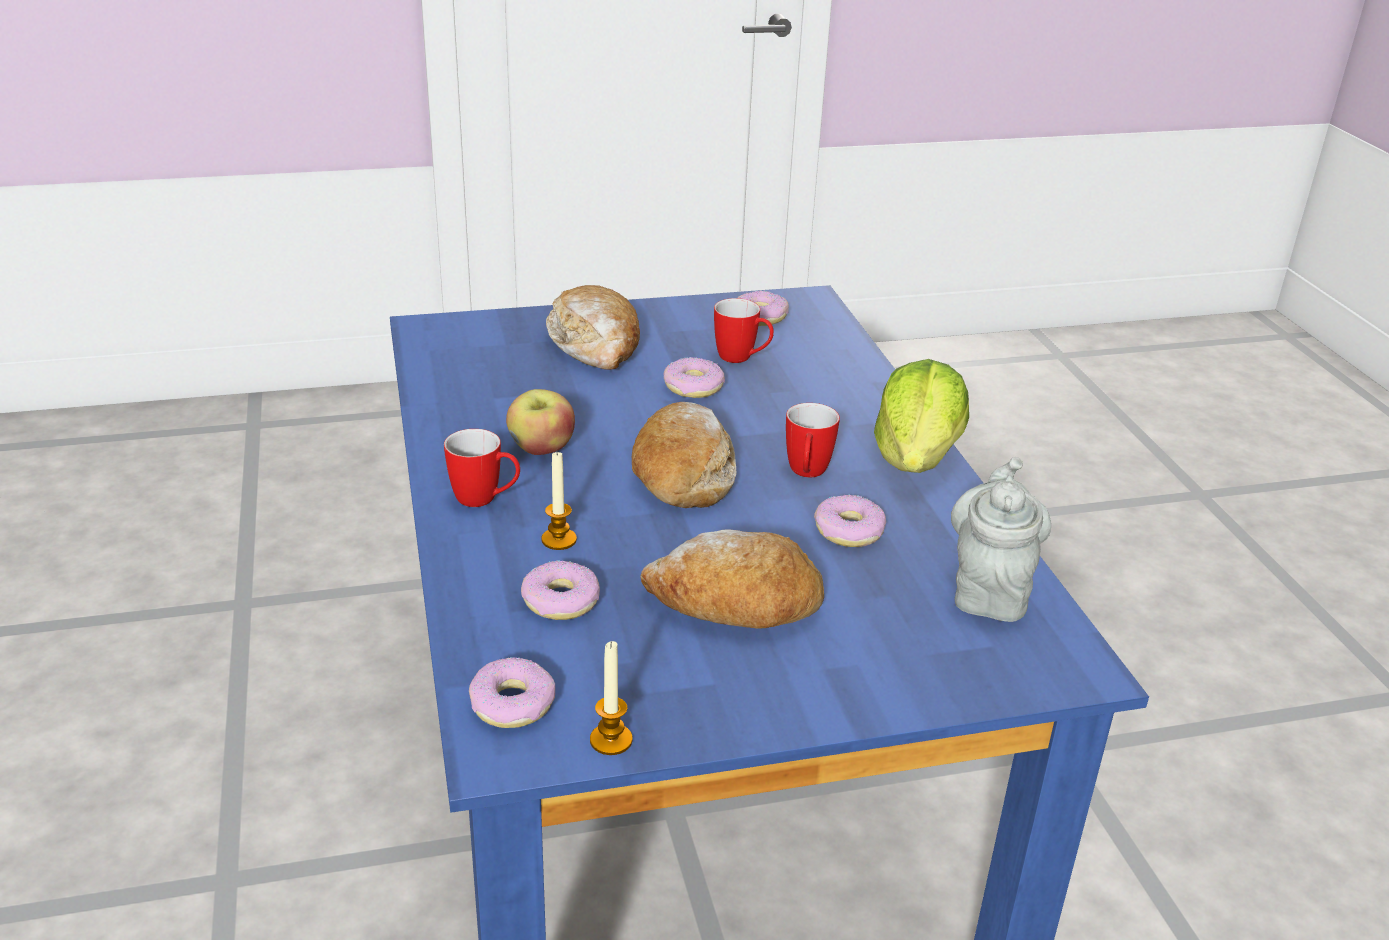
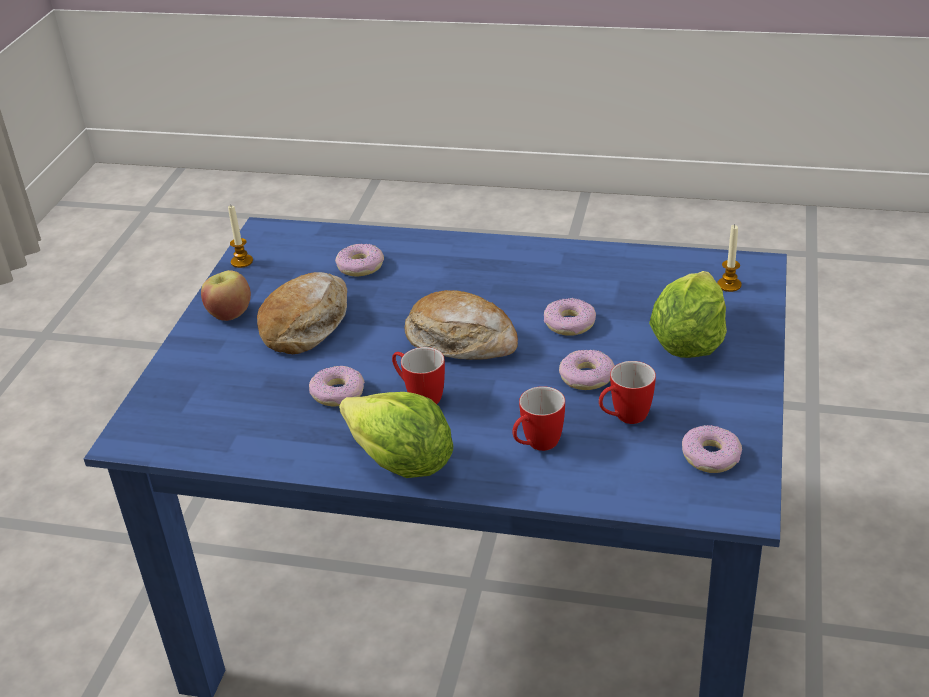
camera: 120 degrees right, 5 degrees up
mug [444,429,520,507] -> mug moved to [512,386,565,451]
donut [469,657,555,728] -> donut moved to [544,298,596,336]
apple [506,389,575,455] -> apple moved to [201,270,251,321]
candle [541,452,577,550] -> candle moved to [717,225,742,292]
bread [546,285,640,370] -> lettuce [649,271,727,358]
grey teapot [951,457,1051,622] -> none

